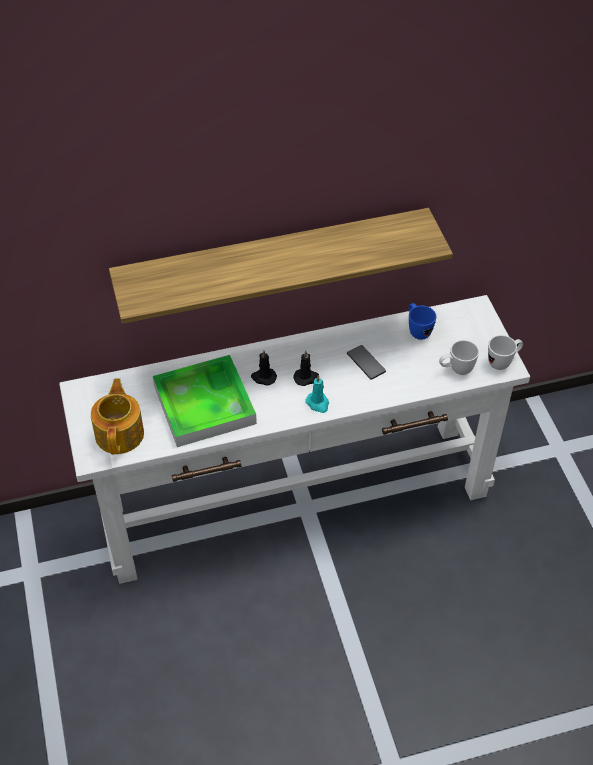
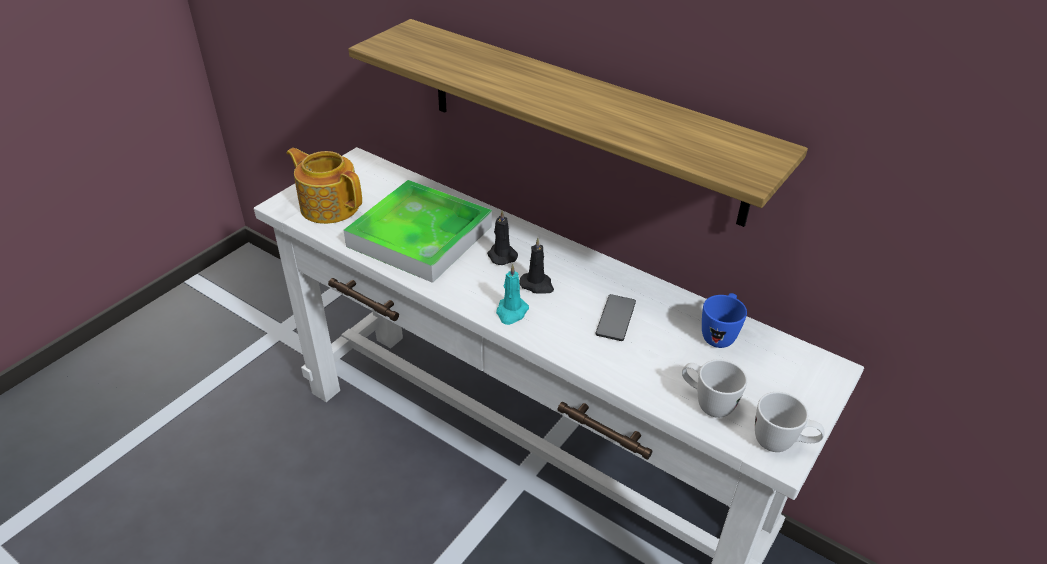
camera: 50 degrees right, 10 degrees down
teapot [91,378,144,454] -> teapot turned 105 degrees counterclockwise [287,148,362,224]

